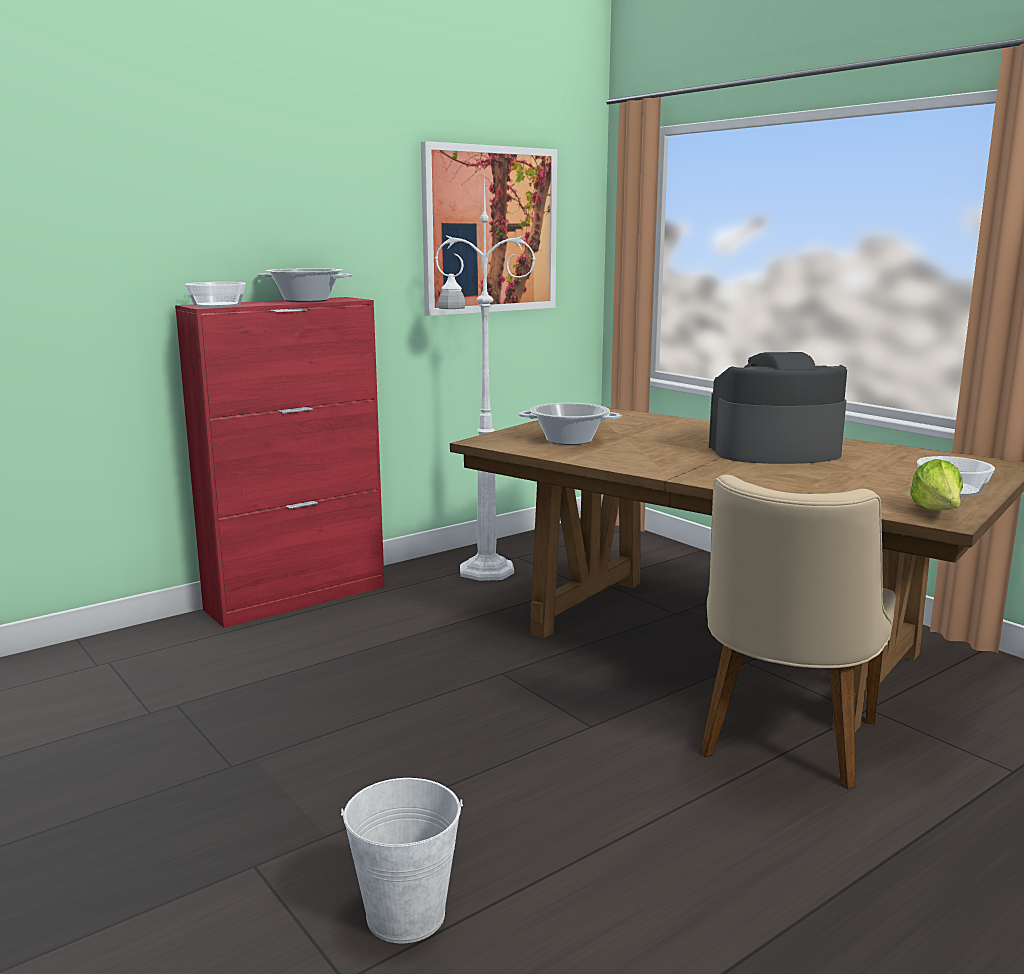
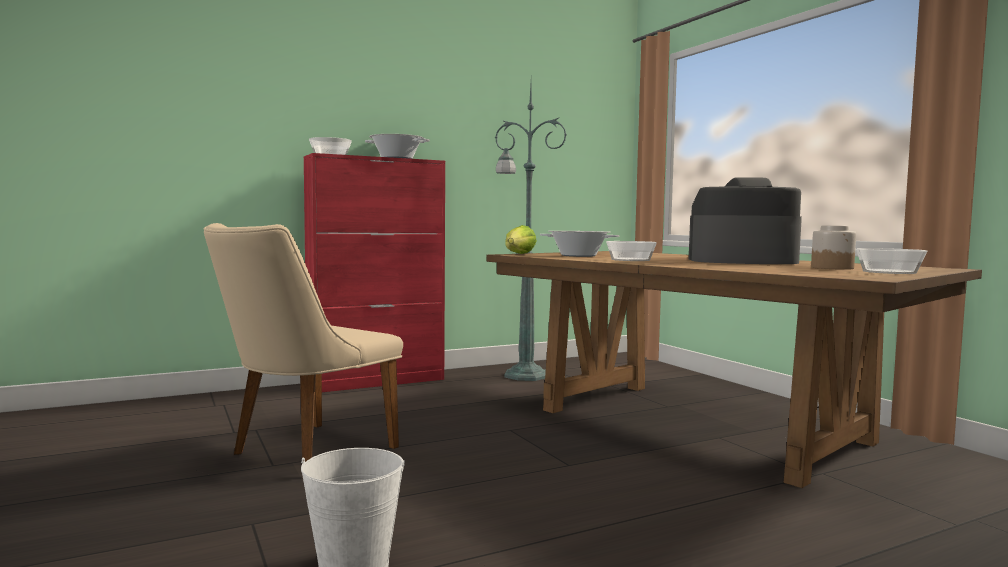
camera: 10 degrees right, 10 degrees down
picture [421,141,557,316] -> none
white floor lamp [435,181,536,581] -> green floor lamp [495,85,567,381]
beige chair [700,475,896,789] -> beige chair moved to [204,223,403,478]
lettuce [910,459,963,511] -> lettuce moved to [505,225,537,254]
none -> bowl [606,241,657,261]
none -> jar [811,225,856,270]

